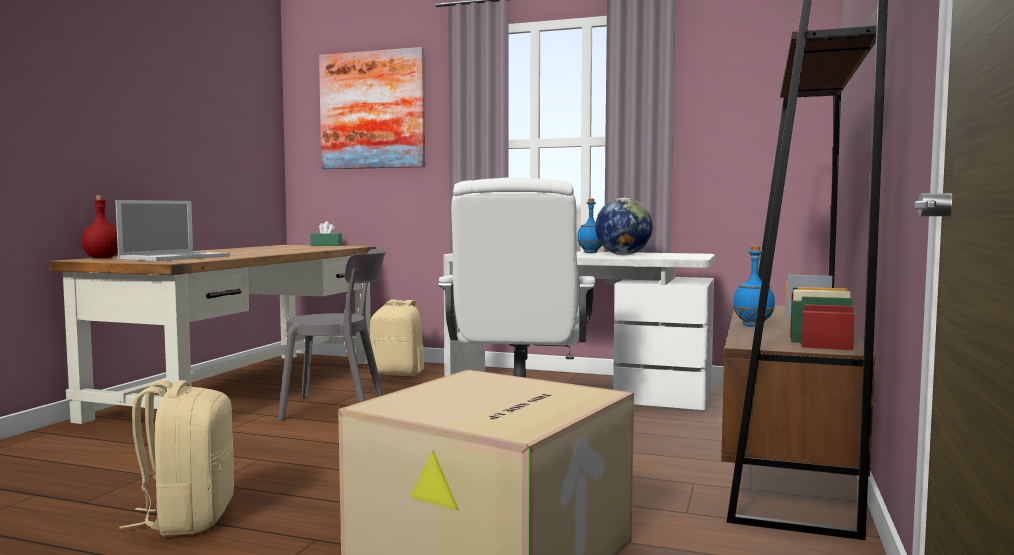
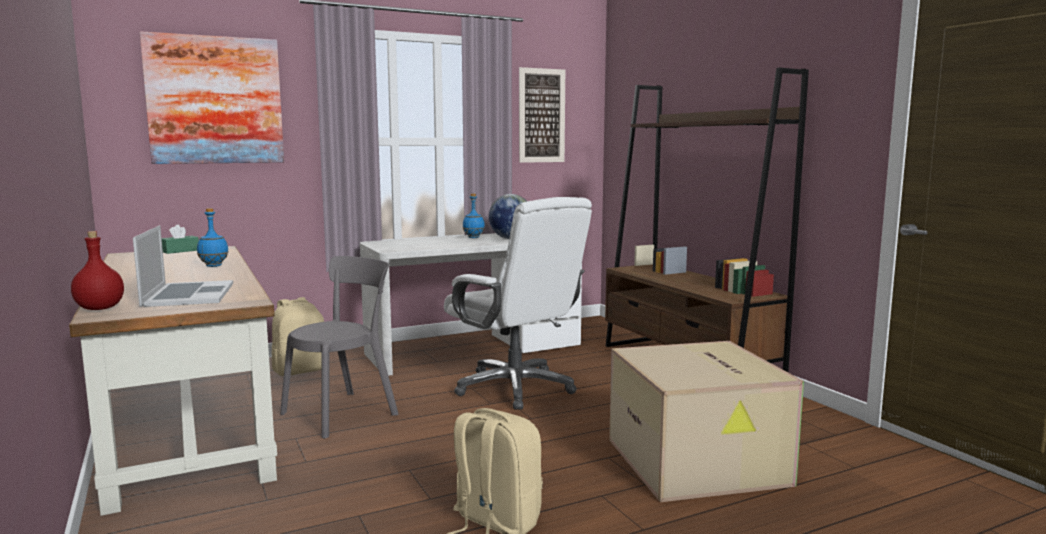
camera: 45 degrees left, 5 degrees up
blue bottle [733,246,775,327] -> blue bottle moved to [197,208,229,267]
none -> picture [519,67,565,163]

